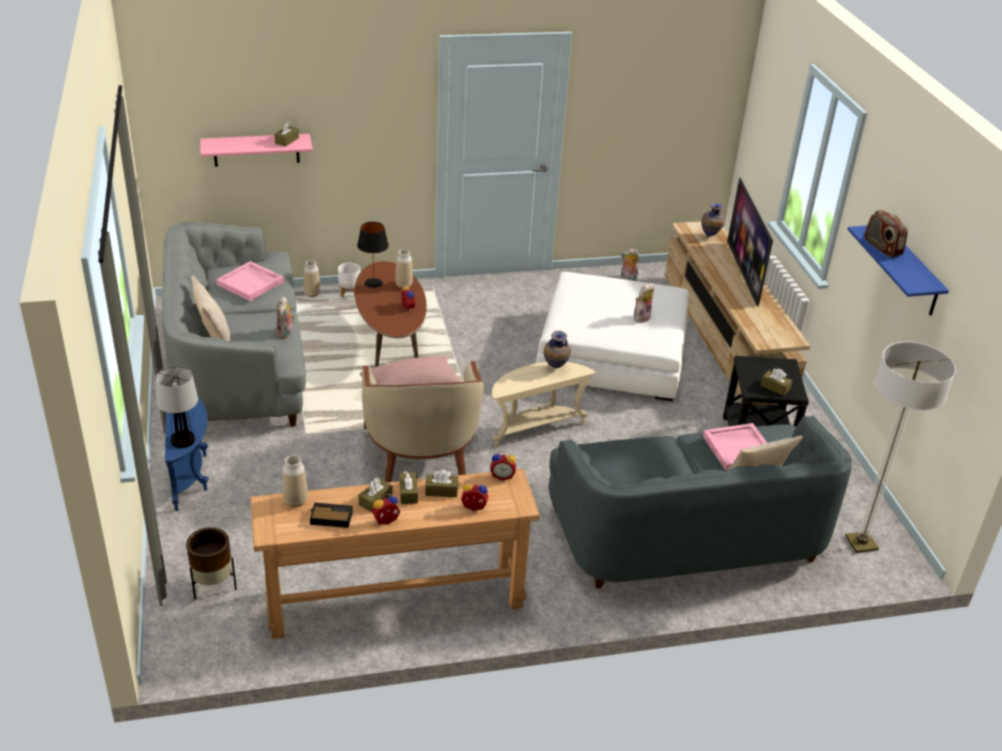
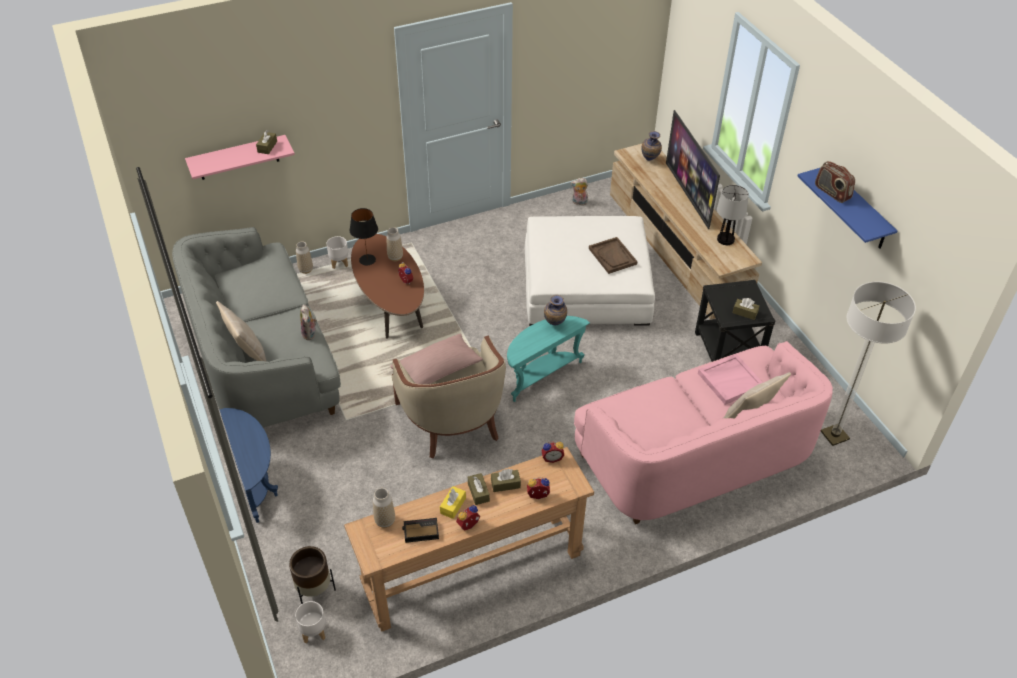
camera: 10 degrees left, 10 degrees up
table lamp [155,366,198,448] -> table lamp moved to [717,185,749,245]
pink tray [216,261,284,301] -> none
brown tissue box [359,478,393,512] -> yellow tissue box [440,486,466,519]
beige side table [492,362,596,448] -> turquoise side table [507,316,590,402]
grey sofa [549,416,852,589] -> pink sofa [574,341,833,524]
plush toy [634,283,654,323] -> brown tray [589,237,638,274]
none -> white planter [295,601,326,643]

